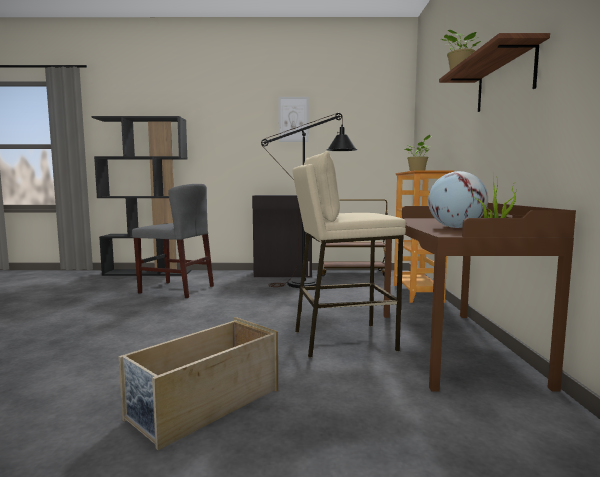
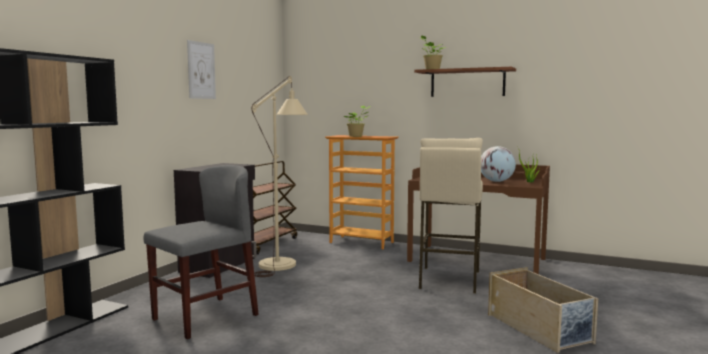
camera: 65 degrees left, 0 degrees up
black floor lamp [261,113,357,288] -> beige floor lamp [251,76,308,277]

